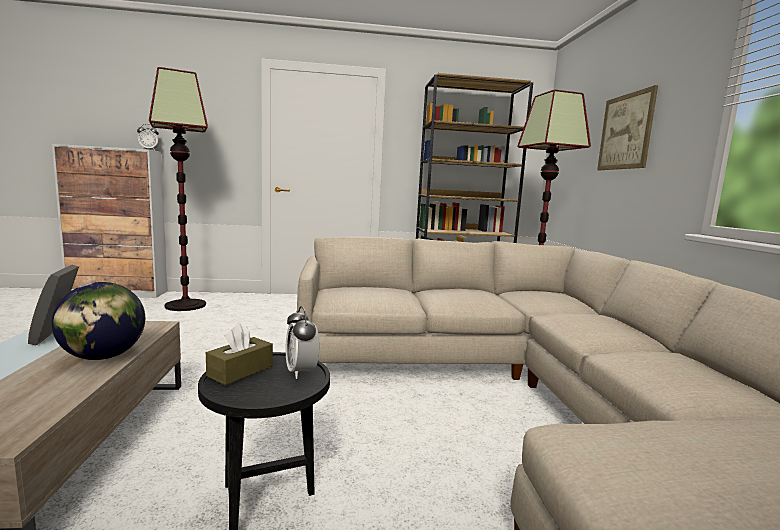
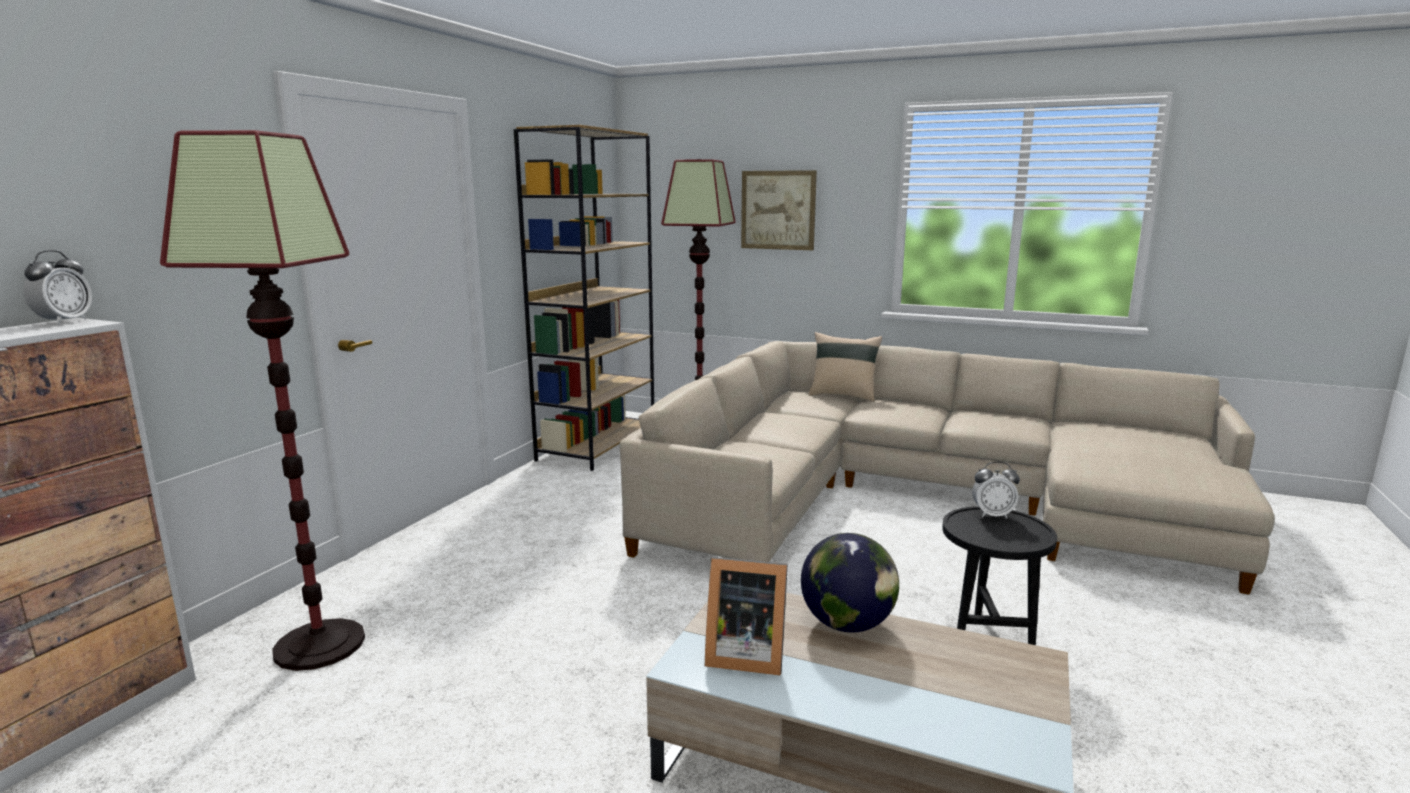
camera: 60 degrees left, 5 degrees up
brown tissue box [206,324,273,385] -> none
none -> beige pillow [808,332,882,402]

